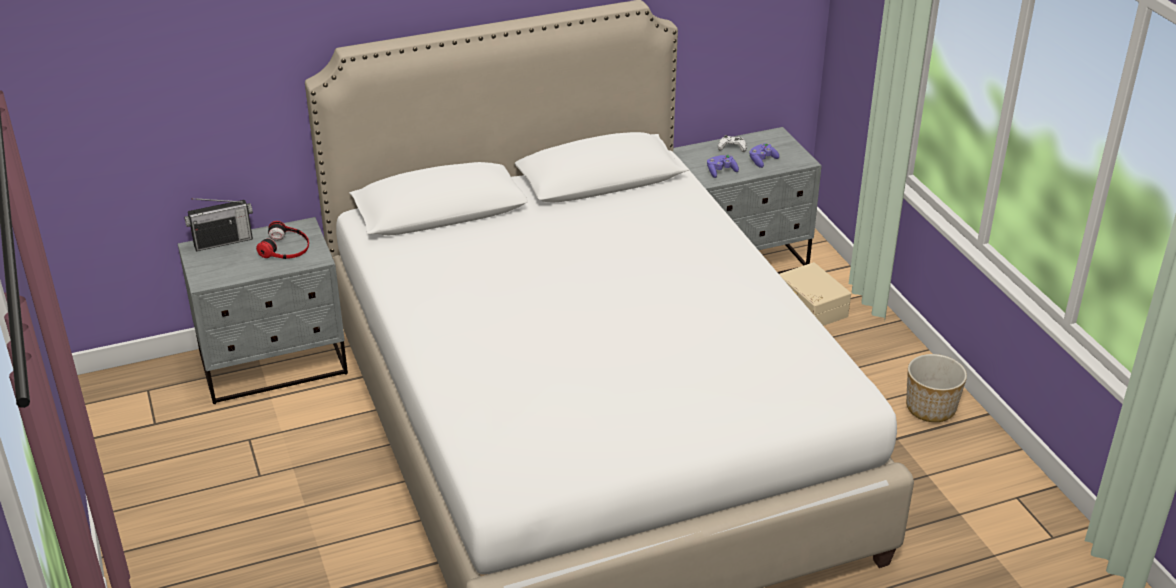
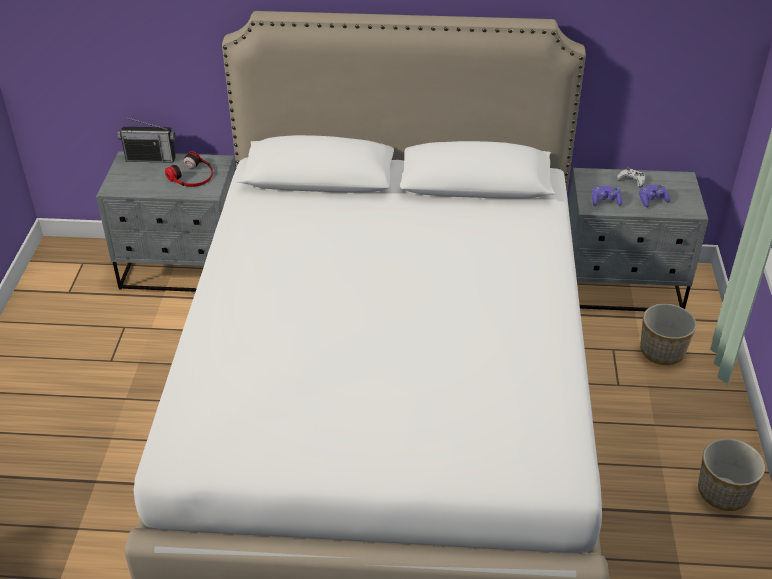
camera: 25 degrees right, 5 degrees up
beige storage box [779,262,851,326] -> planter [640,304,696,365]

